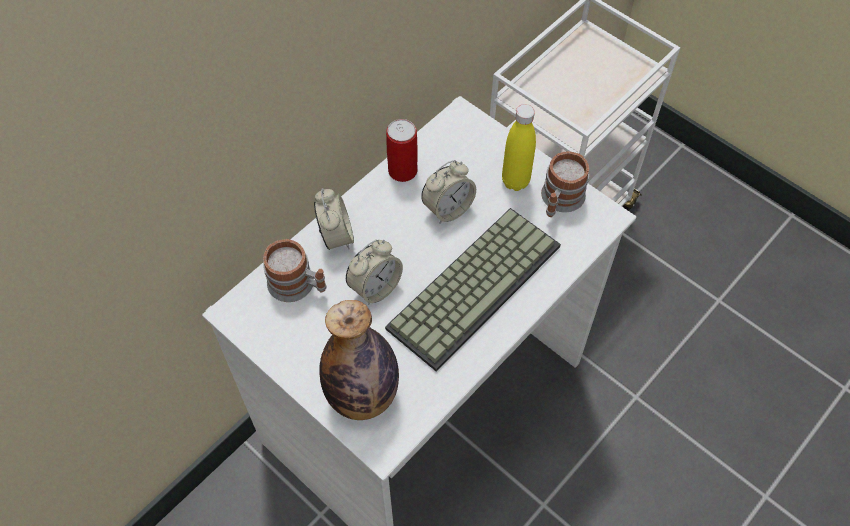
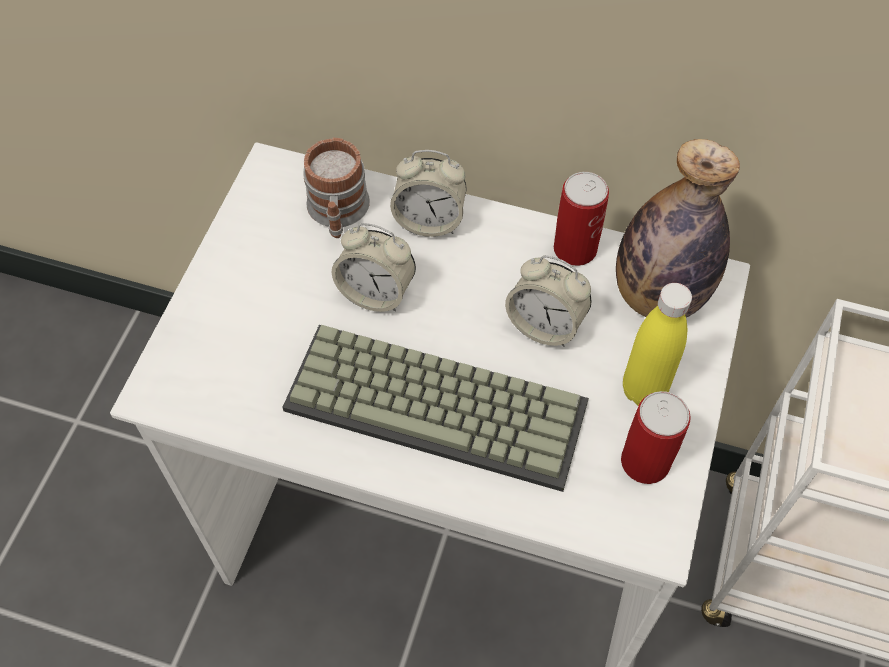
camera: 65 degrees right, 0 degrees up
alarm clock [314,188,354,250] -> alarm clock turned 45 degrees clockwise [390,150,467,237]
bottle [319,300,399,420] -> bottle moved to [616,139,740,318]
mug [541,151,589,217] -> can [621,391,691,484]

